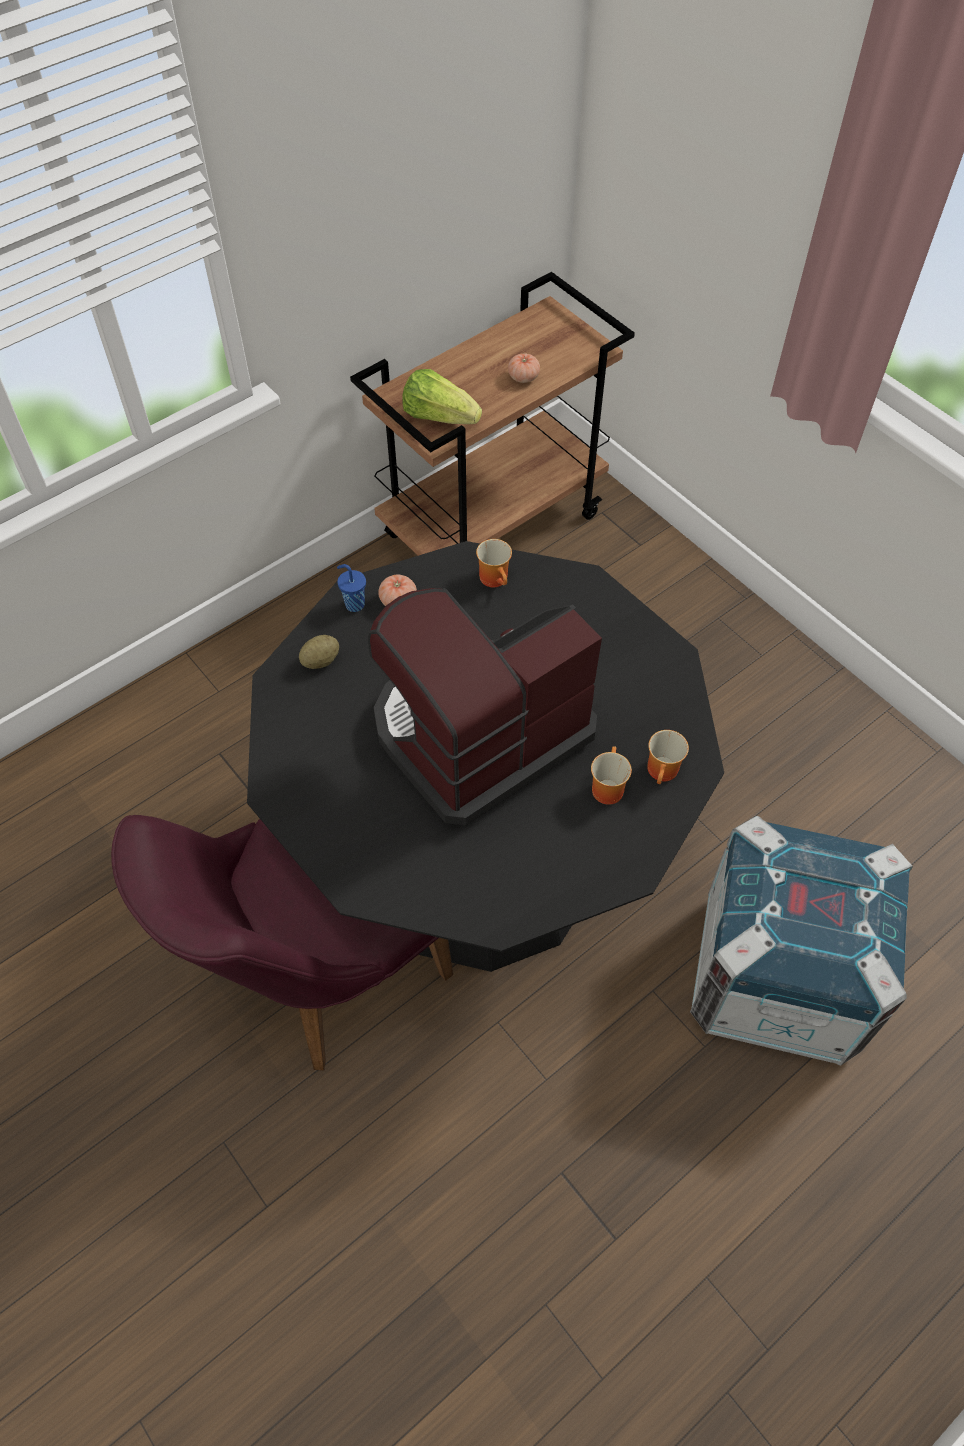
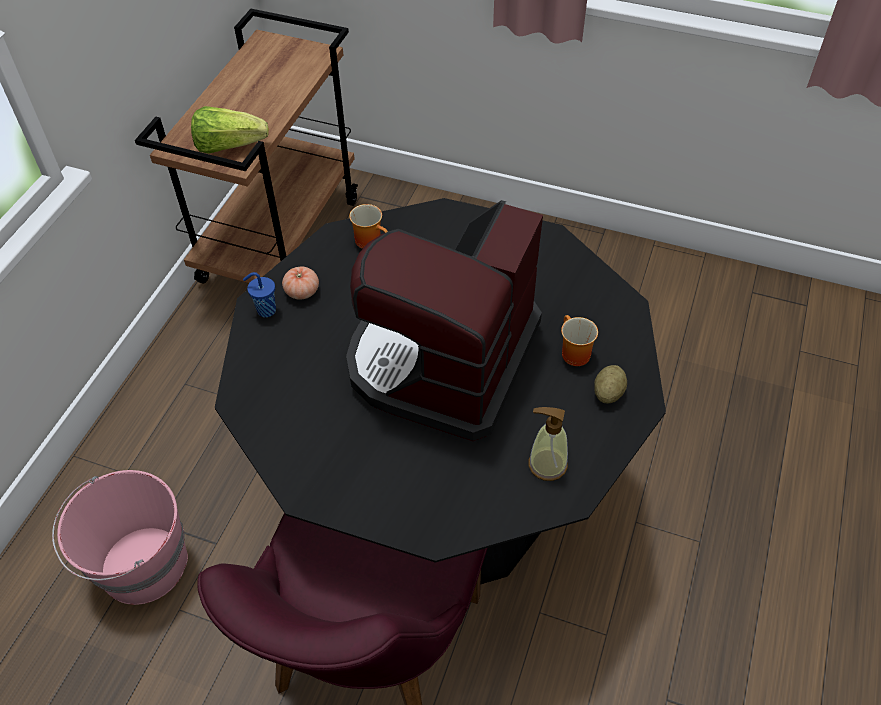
camera: 30 degrees left, 5 degrees down
potato [299,635,339,669] -> potato moved to [594,365,627,404]
tomato [508,353,540,383] -> none
mug [647,730,689,784] -> none
crate [690,816,913,1065] -> none
none -> pink bucket [52,470,188,605]
none -> soap dispenser [529,407,568,481]

